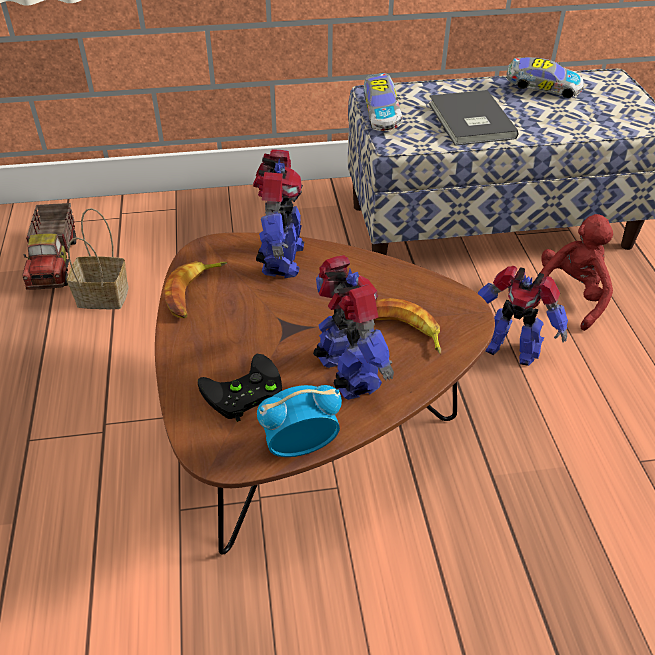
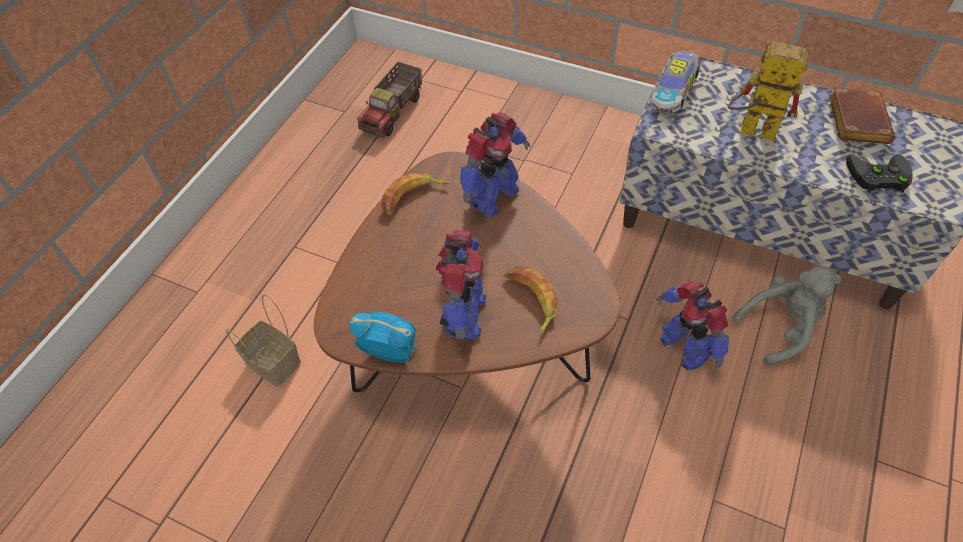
camera: 35 degrees right, 10 degrees up
basket [67,208,129,309] -> basket moved to [226,294,301,386]
black game controller [198,354,282,422] -> black game controller moved to [846,154,913,193]
grey book [429,90,518,146] -> toy robot [728,41,808,141]
toy car [506,57,584,98] -> brown book [829,87,895,144]
red plush toy [533,214,613,331] -> grey plush toy [732,266,841,365]

